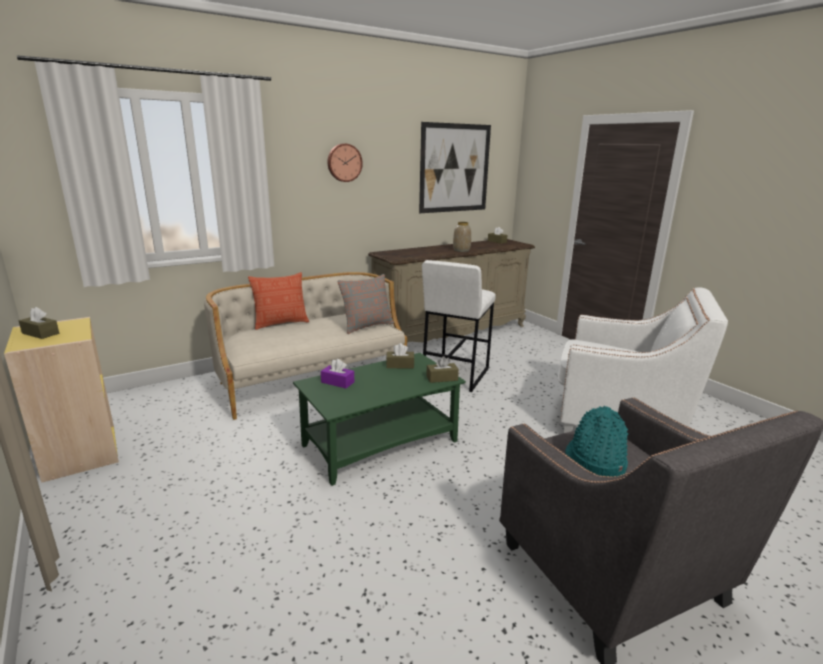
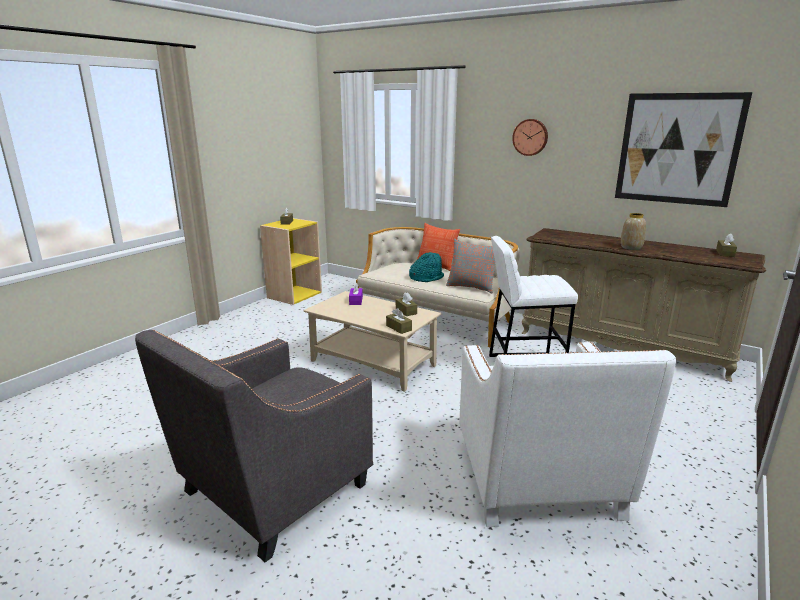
camera: 65 degrees right, 0 degrees up
green coffee table [293,353,466,486] -> beige coffee table [303,291,441,392]
turquoise hat [565,406,628,477] -> turquoise hat moved to [409,252,444,282]

